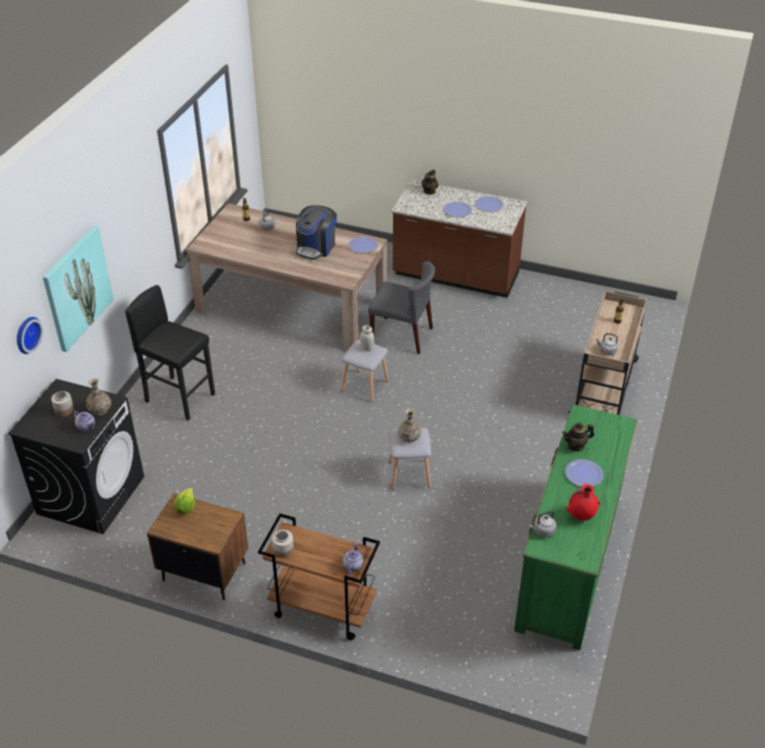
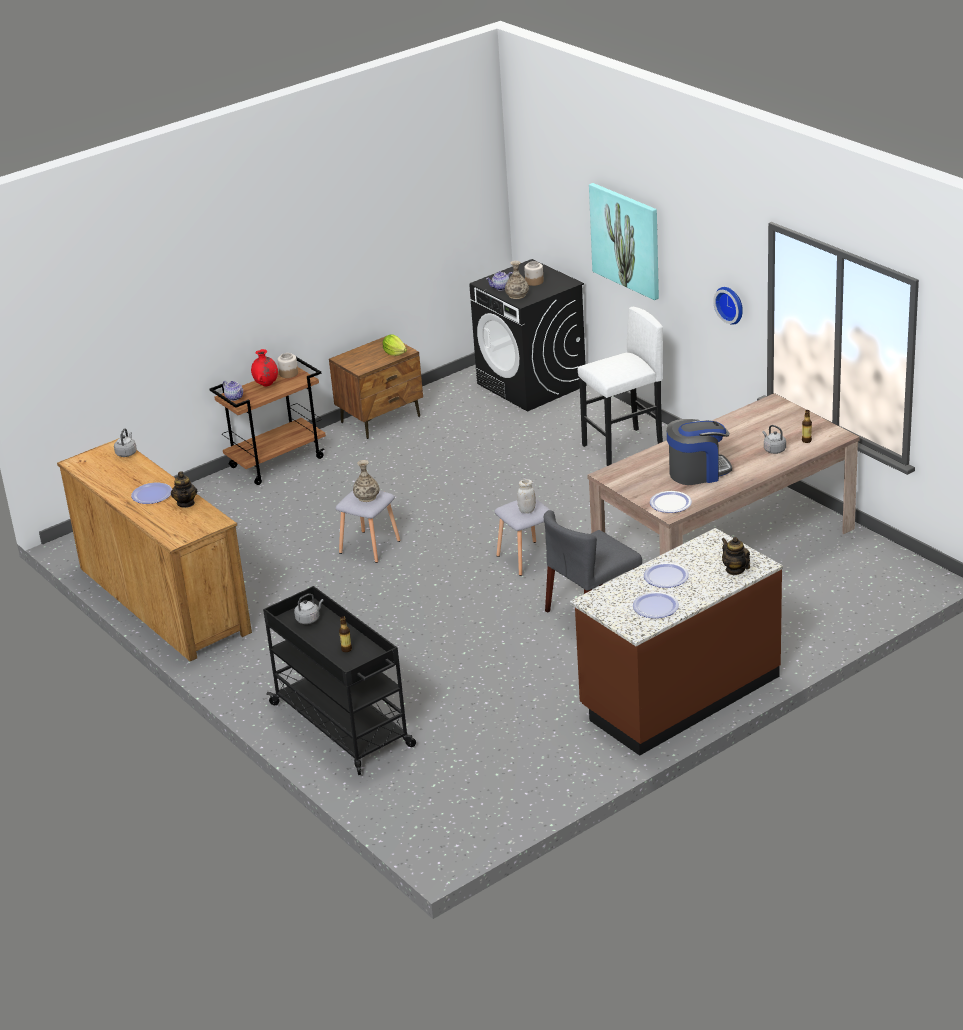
camera: 125 degrees right, 10 degrees down
wall clock [17,317,43,354] -> wall clock moved to [713,287,743,325]
black stool [125,285,215,421] -> white stool [578,307,663,466]
coffee machine [296,205,337,260] -> coffee machine turned 105 degrees clockwise [667,419,732,485]
green dresser [514,404,638,650] -> brown dresser [57,438,252,661]
teapot [562,423,594,452] -> teapot turned 150 degrees clockwise [171,471,197,508]
red vase [567,484,600,521] -> red vase moved to [251,349,278,387]
beige cart [568,291,647,415] -> black cart [263,586,416,775]

